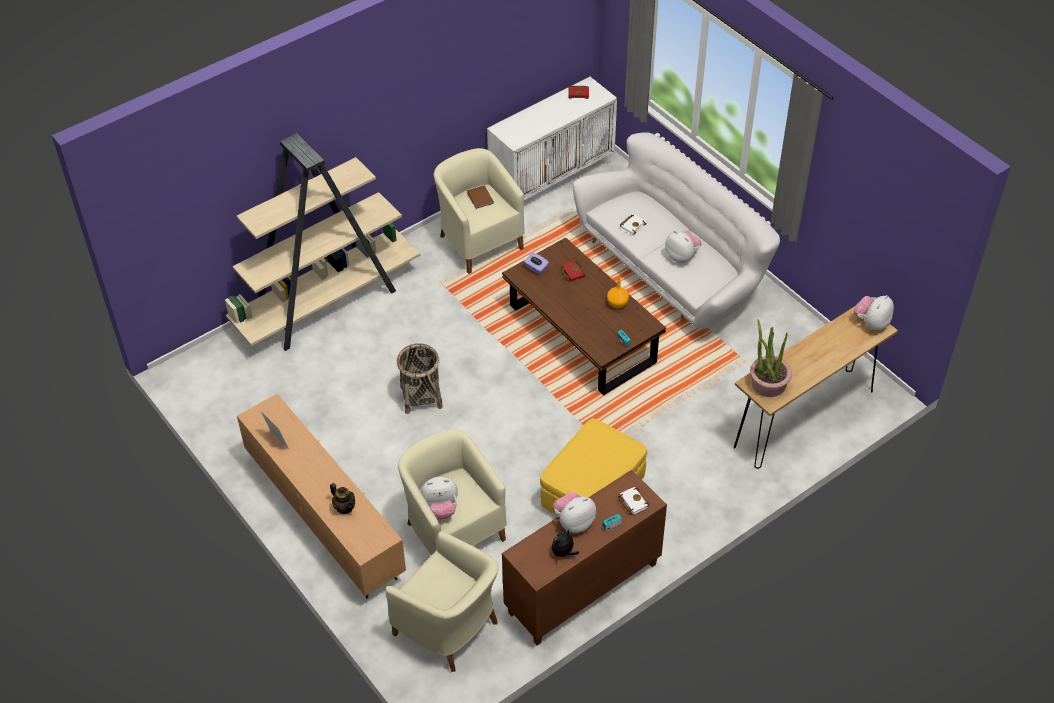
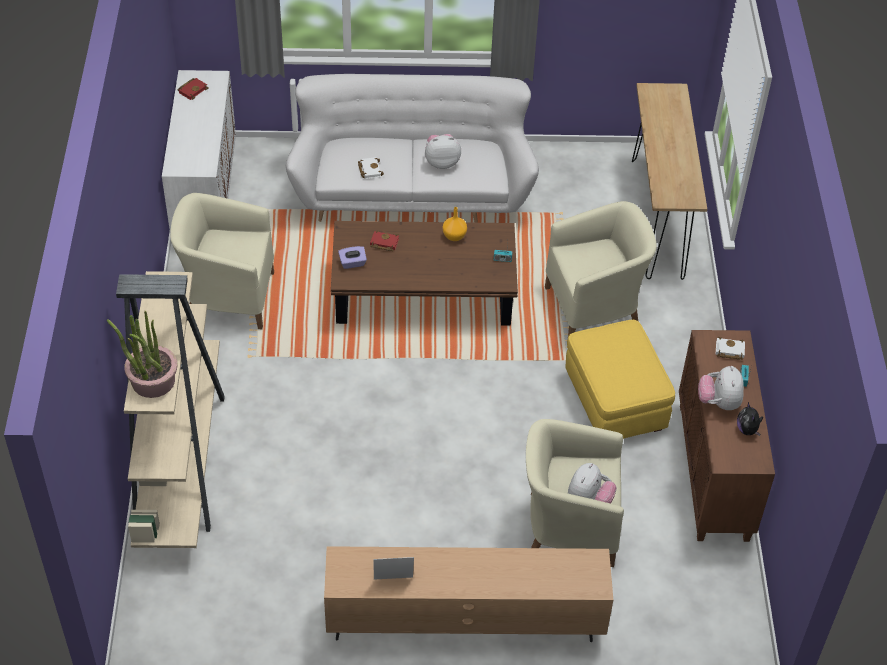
camera: 55 degrees left, 0 degrees up
teapot [330,483,355,514] -> none
beige armchair [385,532,498,672] -> beige armchair moved to [545,201,657,336]
basket [397,343,443,414] -> none
brown book [467,185,494,209] -> none
potted plant [750,320,792,397] -> potted plant moved to [107,311,177,398]
plush toy [854,295,894,330] -> none

